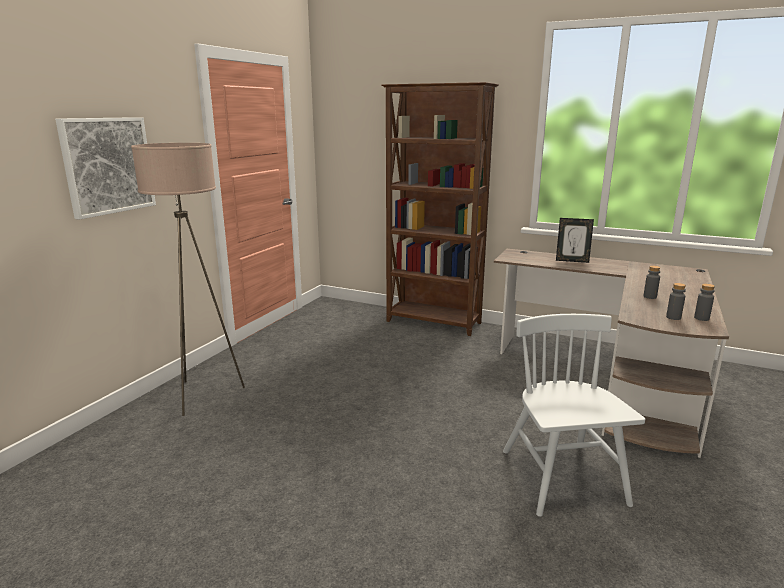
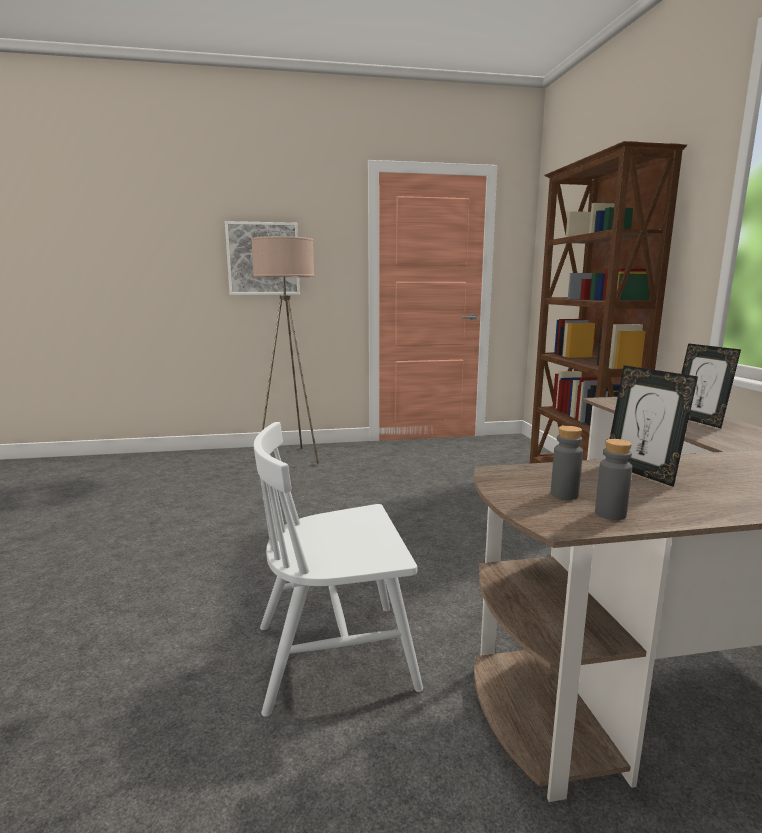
camera: 55 degrees right, 5 degrees down
white chair [503,314,645,517] -> white chair turned 150 degrees counterclockwise [254,422,423,717]
grey bottle [643,265,660,299] -> picture frame [610,365,698,487]

